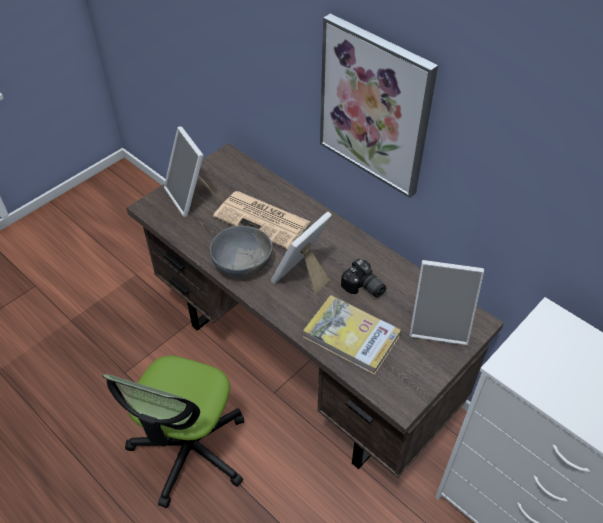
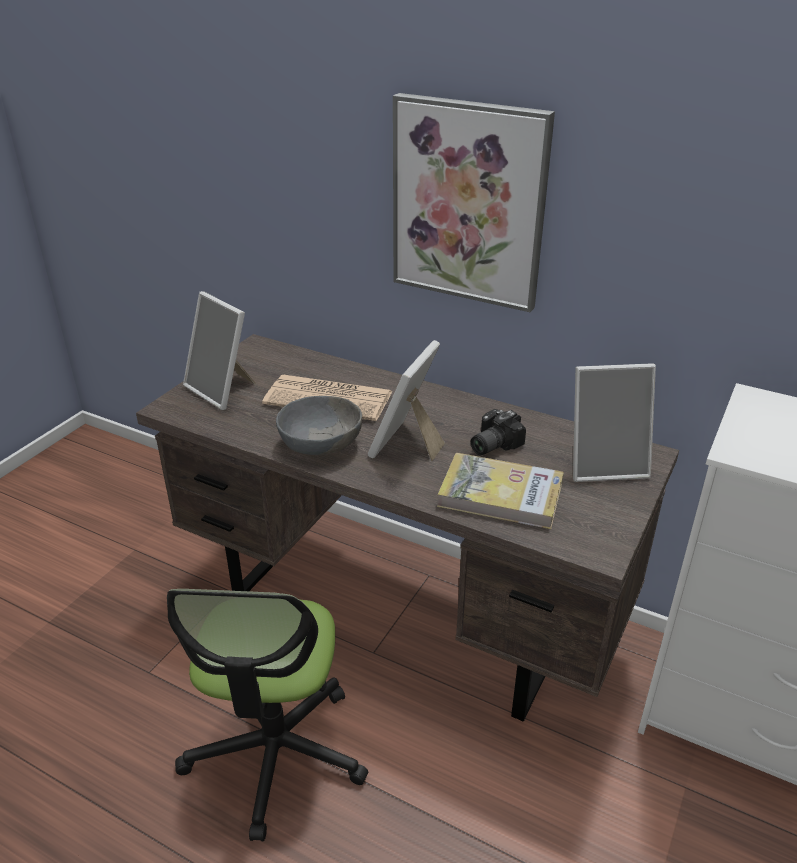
camera: 15 degrees left, 15 degrees down
camera [341,259,386,298] -> camera turned 105 degrees clockwise [471,409,526,455]

